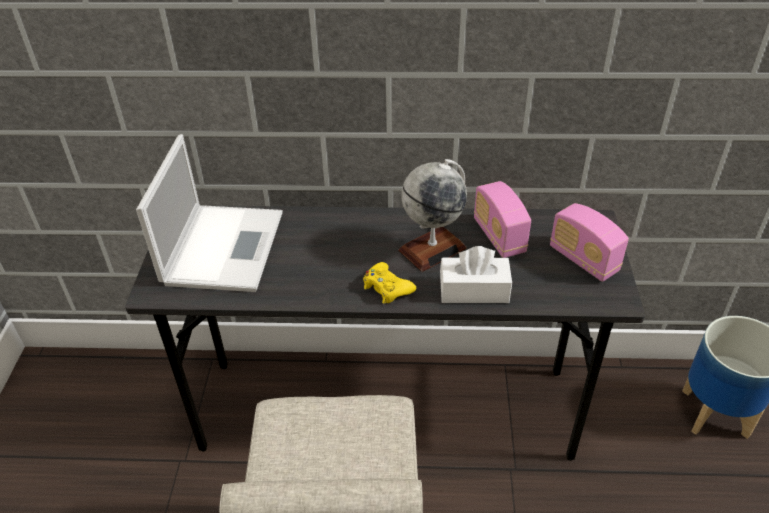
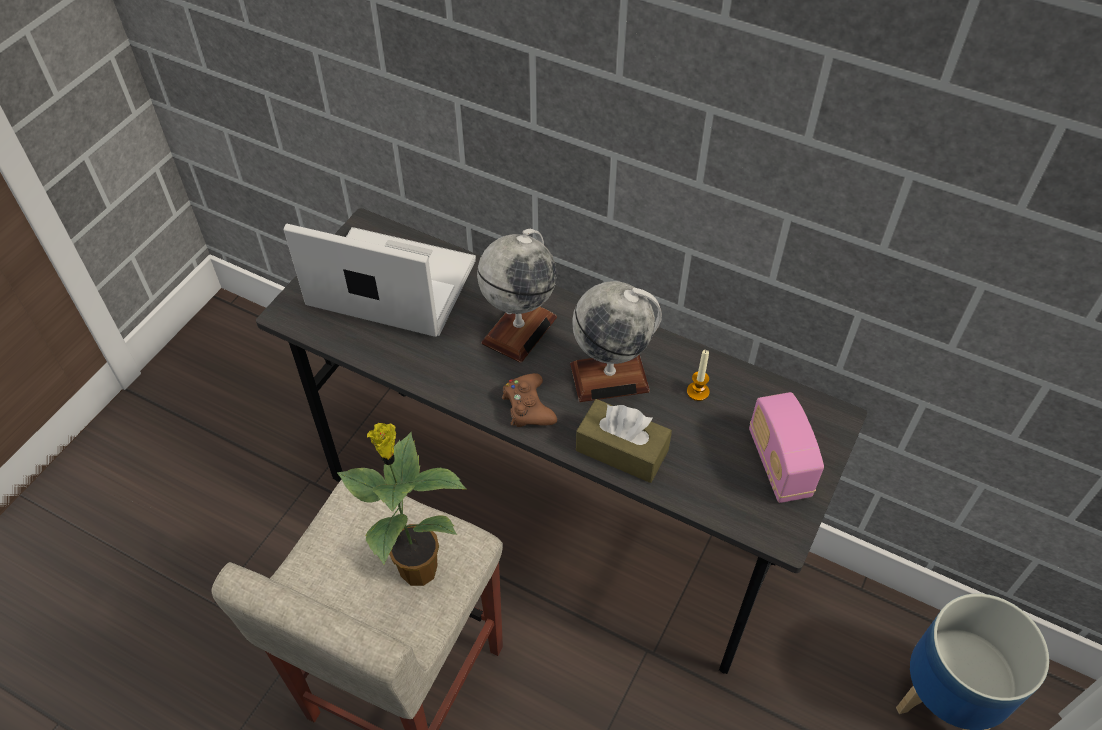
camera: 25 degrees right, 10 degrees up
laptop [136,134,283,292] -> laptop turned 105 degrees counterclockwise [284,224,476,337]
yellow game controller [363,262,416,304] -> brown game controller [502,373,557,427]
white tissue box [440,246,512,303] -> brown tissue box [576,399,672,483]
radio [474,181,531,258] -> candle [687,350,710,401]
none -> potted plant [337,423,467,586]
none -> globe [477,229,557,363]

